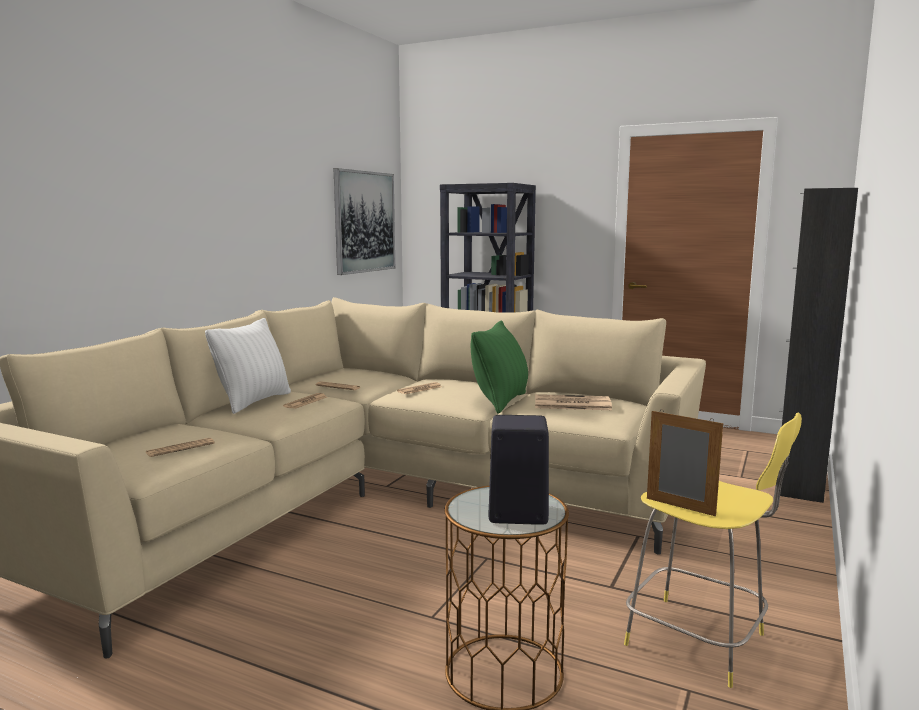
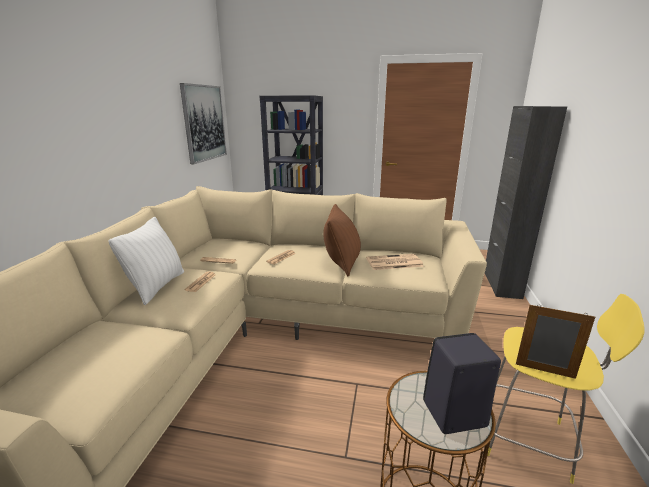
camera: 15 degrees left, 10 degrees up
newspaper [146,438,215,457] -> none
green pillow [471,321,528,414] -> brown pillow [323,204,361,276]

